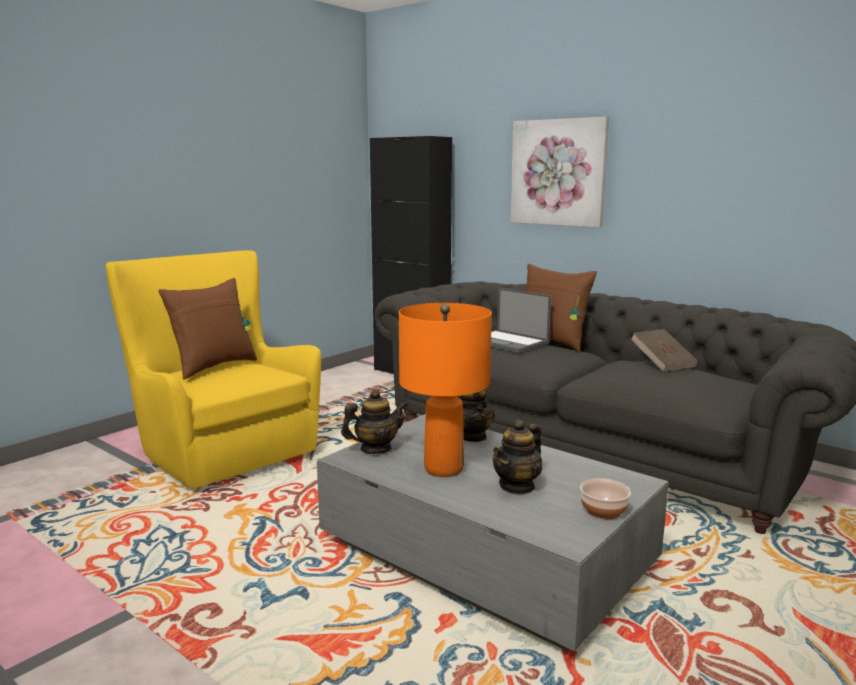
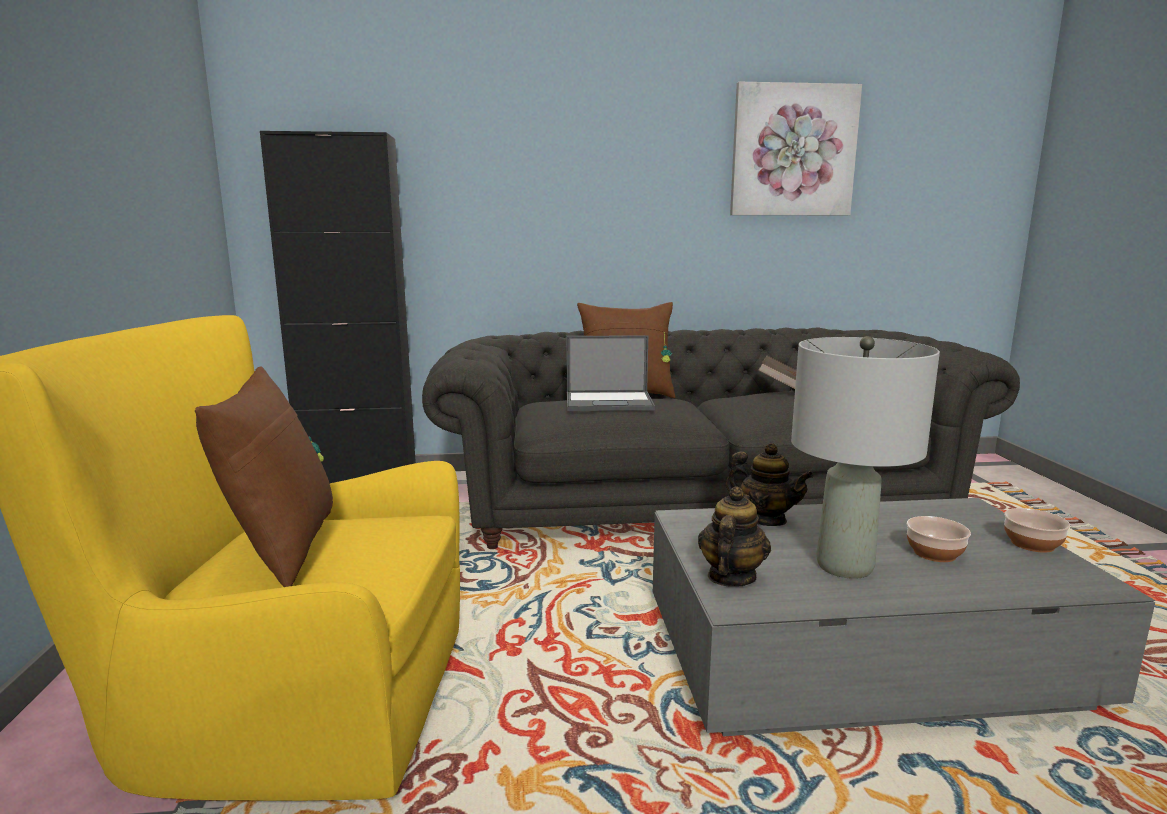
camera: 45 degrees left, 0 degrees up
orange table lamp [399,303,492,477] -> grey table lamp [791,336,940,579]
teapot [493,419,542,495] -> bowl [907,516,971,562]
picture [510,117,609,228] -> picture moved to [730,82,862,215]

